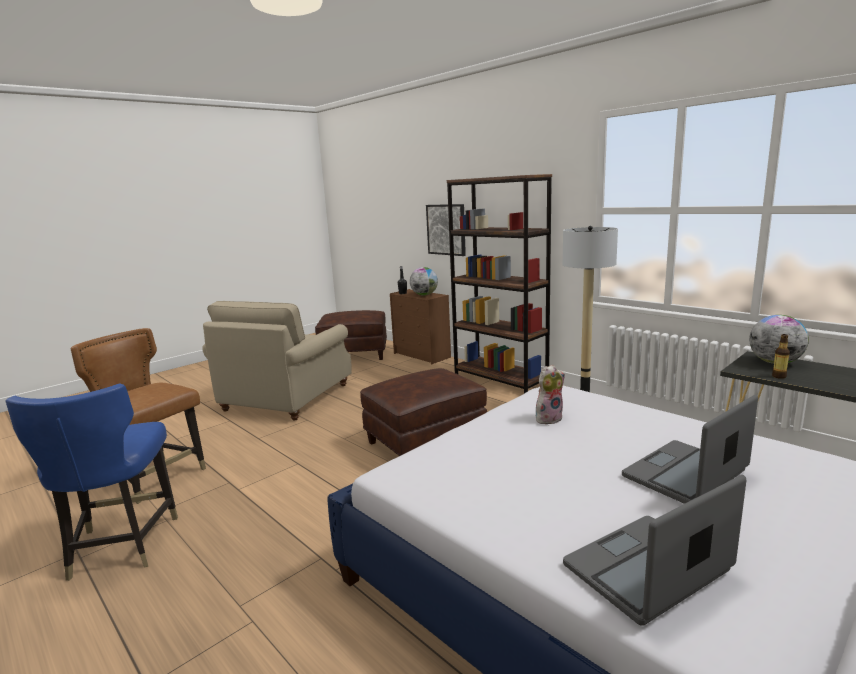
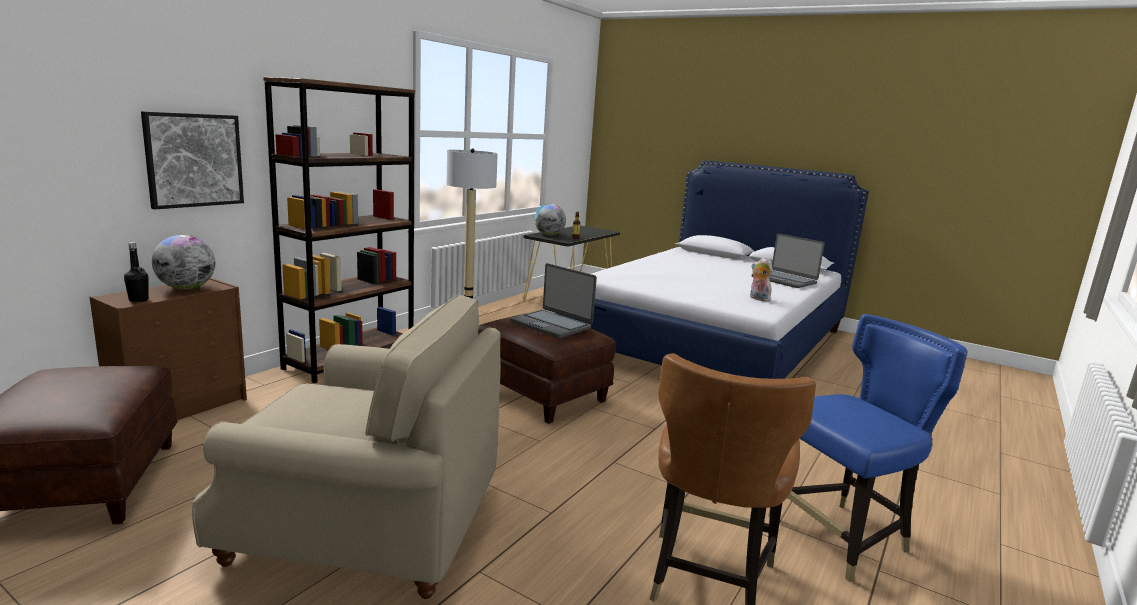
camera: 105 degrees left, 0 degrees up
plush toy [536,365,565,424] -> plush toy moved to [750,258,773,302]
laptop [622,395,758,504] -> laptop moved to [510,263,597,338]

